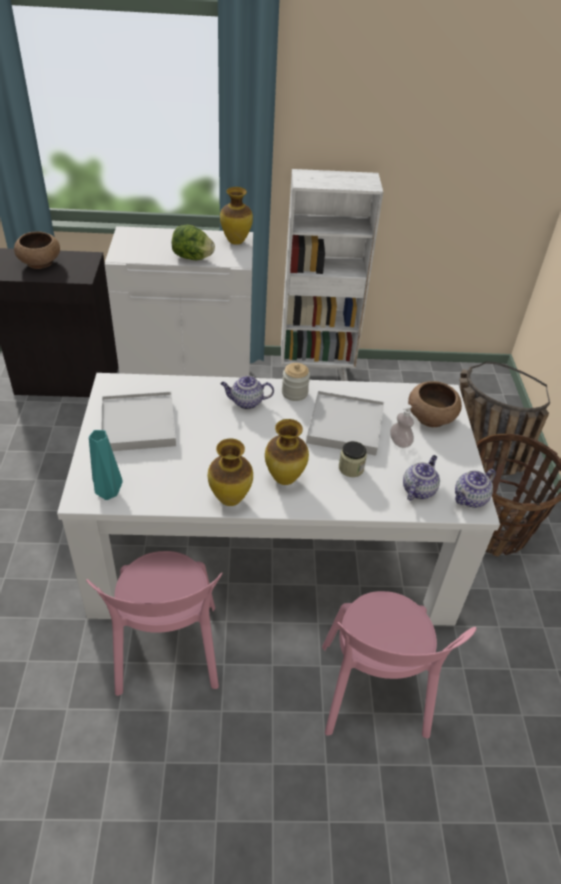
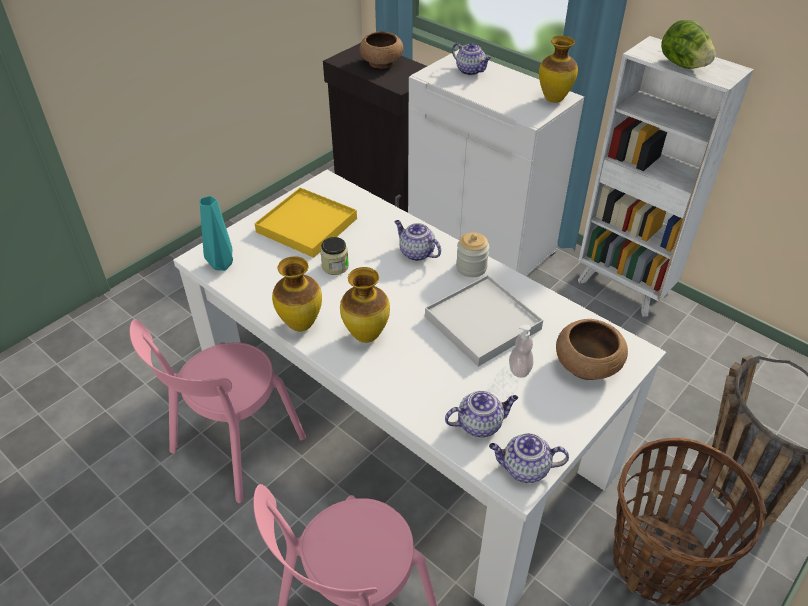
camera: 45 degrees right, 0 degrees up
white tray [102,392,176,451] -> yellow tray [254,187,357,258]
lettuce [172,225,215,260] -> lettuce moved to [661,20,716,69]
jar [339,441,367,477] -> jar moved to [320,237,349,275]
none -> teapot [452,43,491,75]

